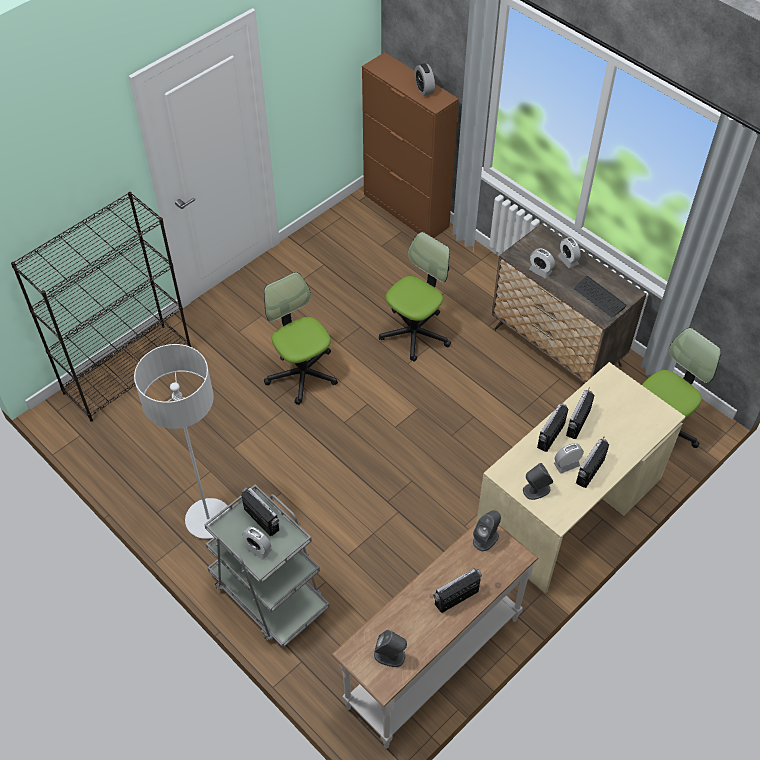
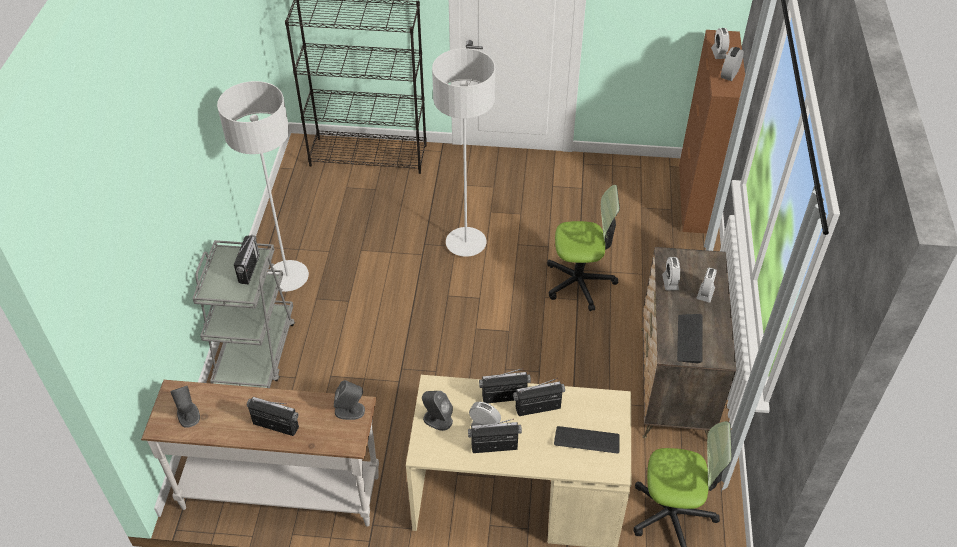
camera: 50 degrees right, 5 degrees down
alarm clock [242,526,272,560] -> alarm clock moved to [711,28,729,59]
office chair [264,272,338,405] -> grey floor lamp [432,48,495,257]
none -> keyboard [554,426,620,454]

